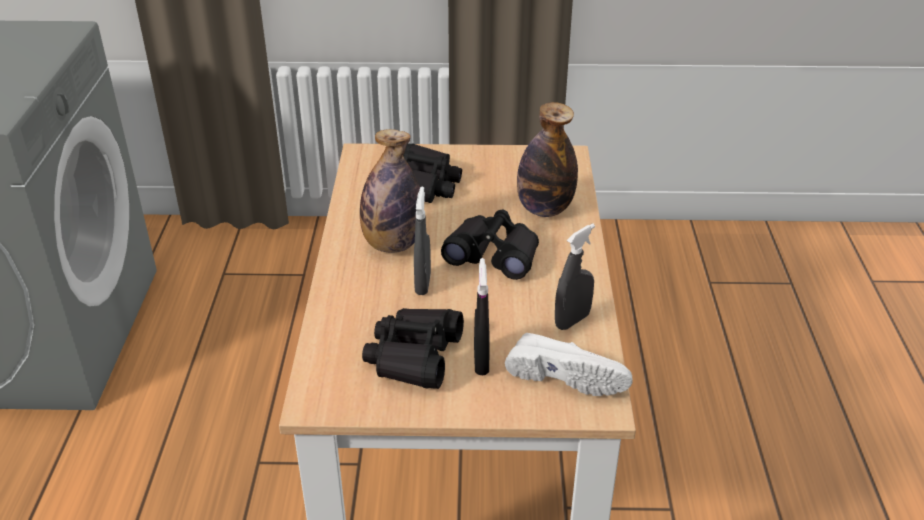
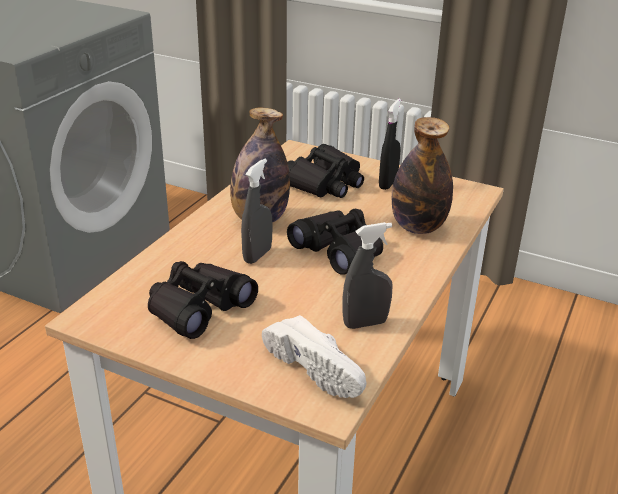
camera: 25 degrees right, 5 degrees down
black spray bottle [474,258,490,375] -> black spray bottle moved to [379,99,401,190]

